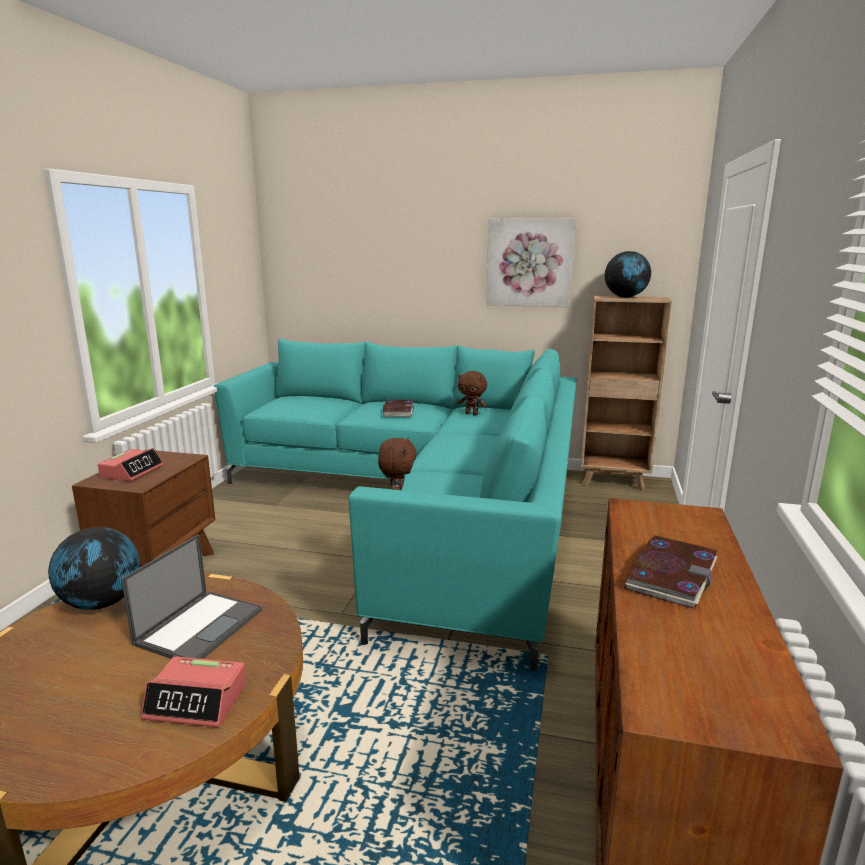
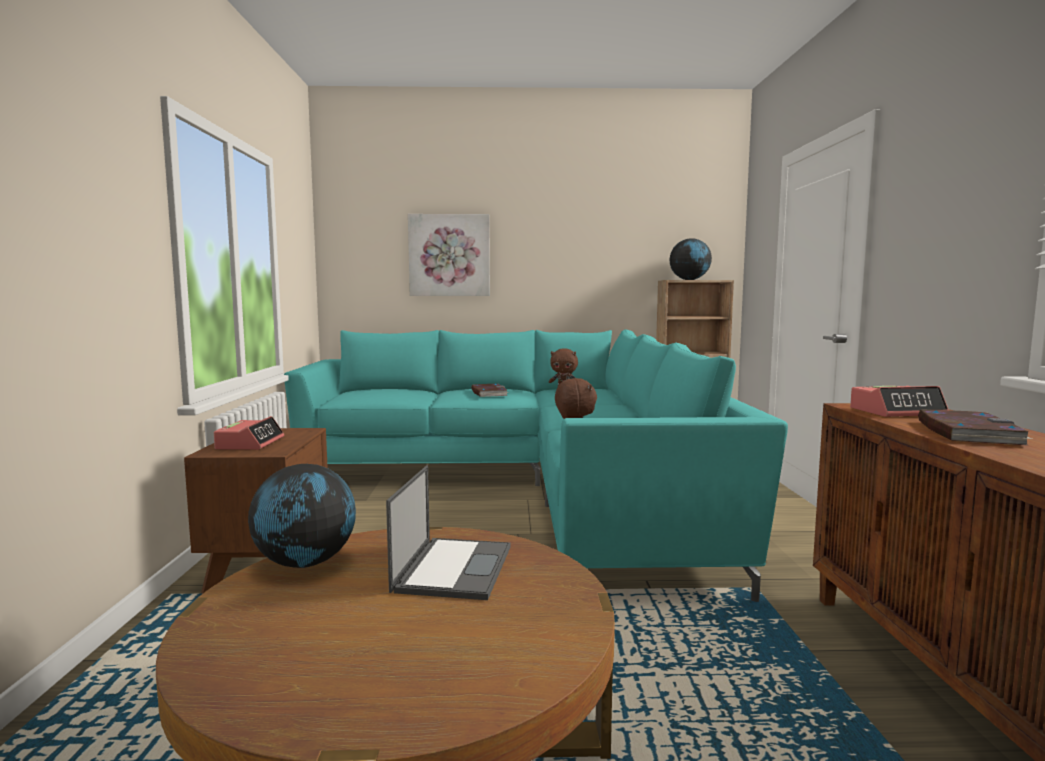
camera: 15 degrees left, 10 degrees down
alarm clock [141,656,246,727] -> alarm clock moved to [850,386,949,417]
picture [486,218,576,307] -> picture moved to [408,214,490,296]

